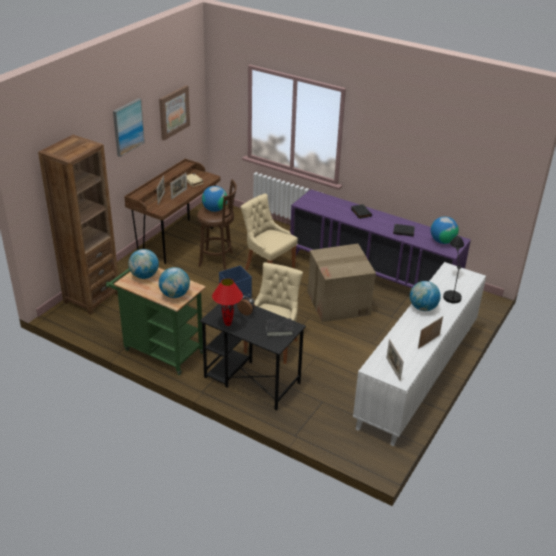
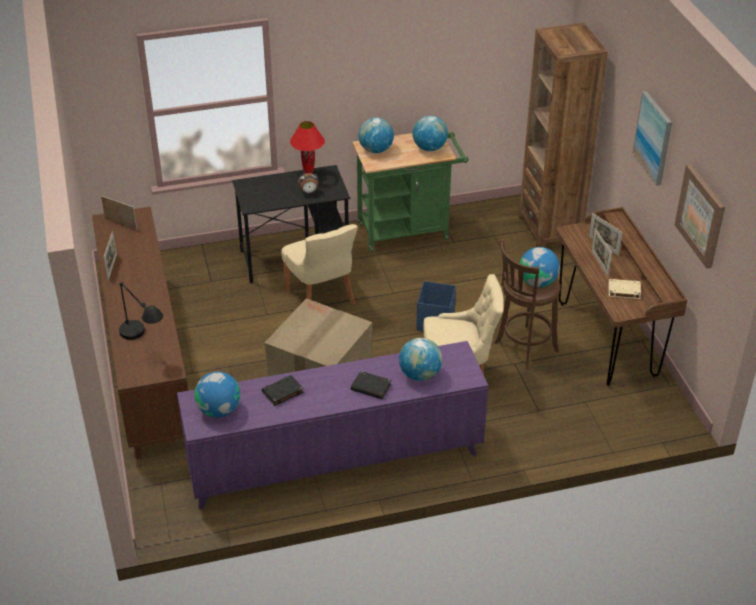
camera: 135 degrees right, 5 degrees up
black book [265,319,293,337] -> none
white cabinet [353,262,486,446] -> brown cabinet [92,207,188,459]
globe [410,281,441,311] -> globe moved to [399,338,442,381]

